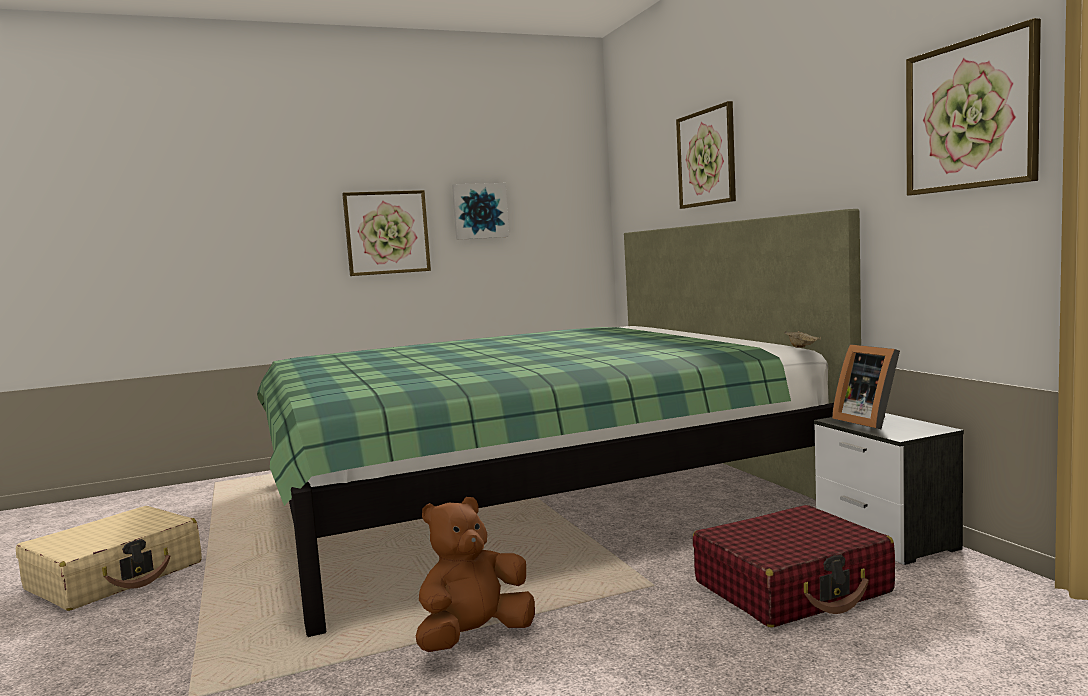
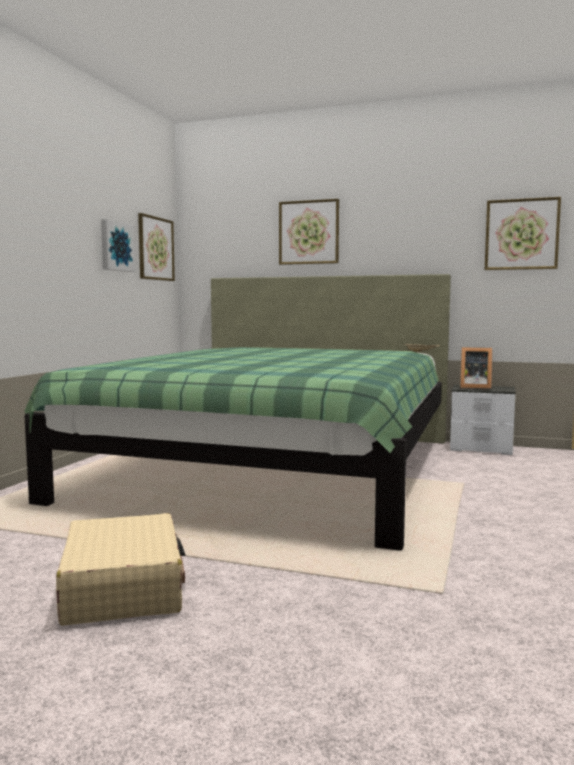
camera: 50 degrees left, 0 degrees up
picture [342,190,431,276] -> picture moved to [138,213,175,281]
brown plush toy [416,497,535,652] -> none
red suitcase [693,505,895,627] -> none

